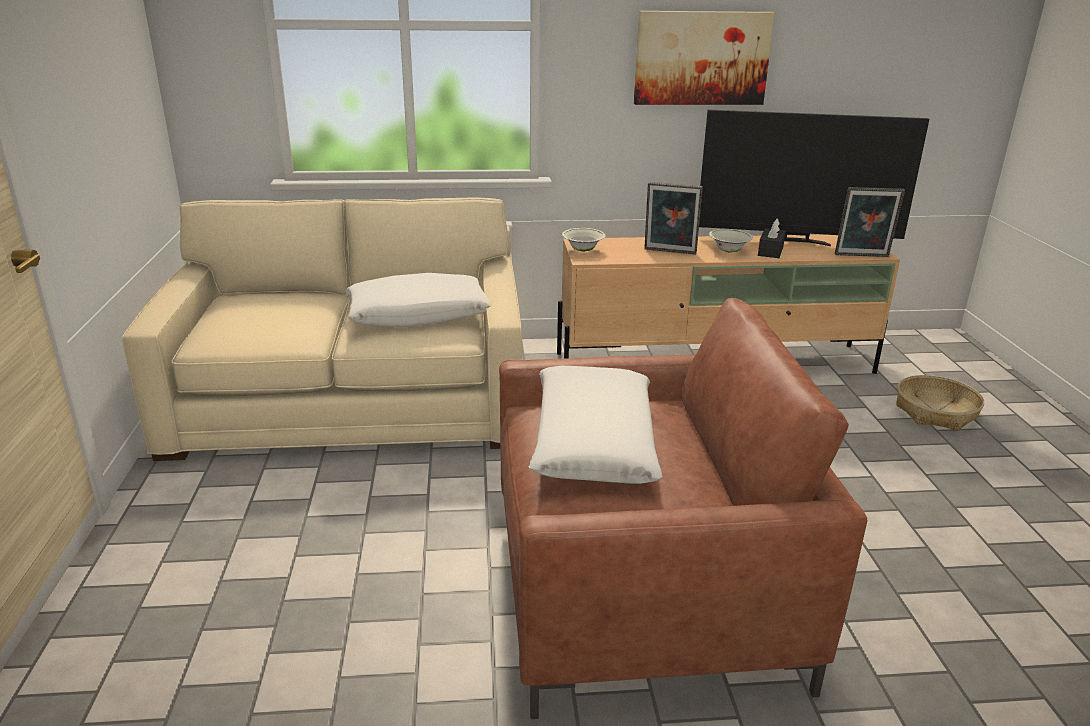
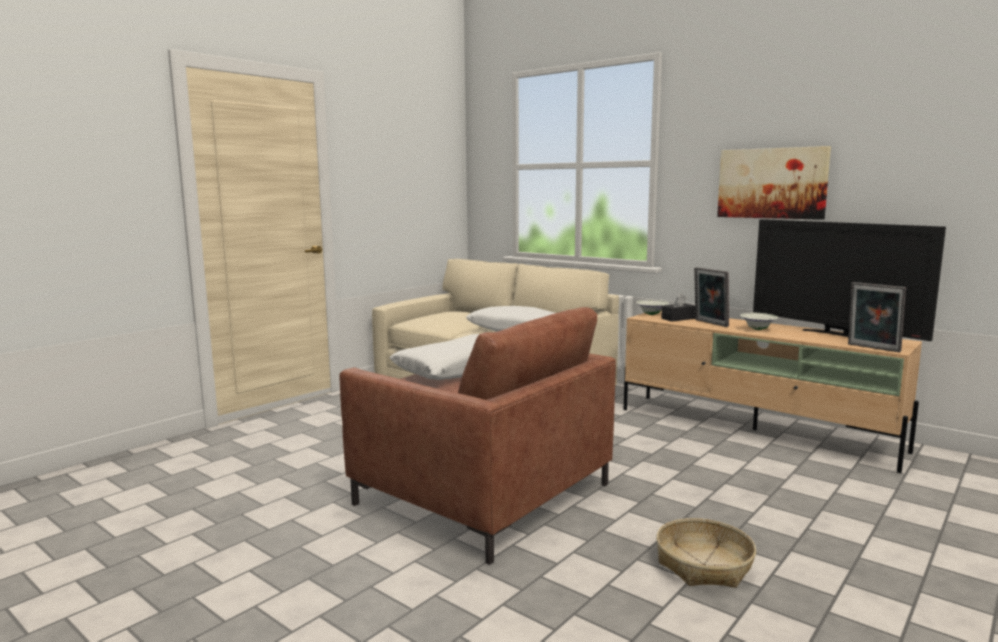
camera: 45 degrees right, 15 degrees down
black tissue box [758,219,786,258] -> black tissue box moved to [661,293,695,321]
basket [896,375,984,431] -> basket moved to [656,518,756,588]

